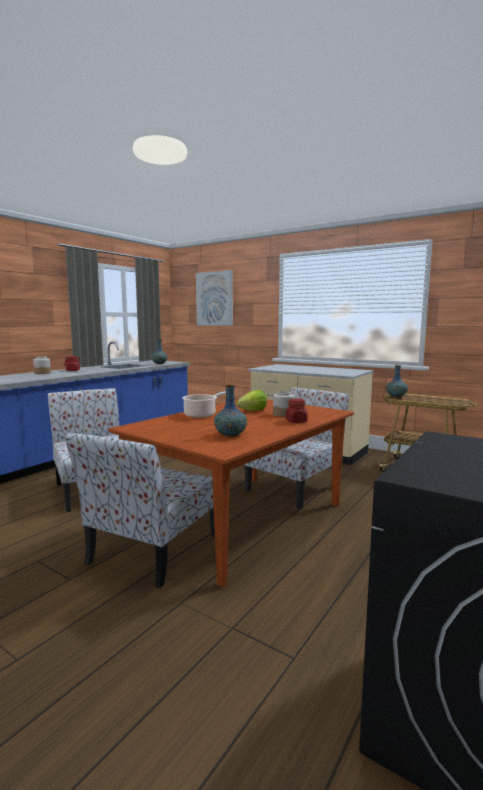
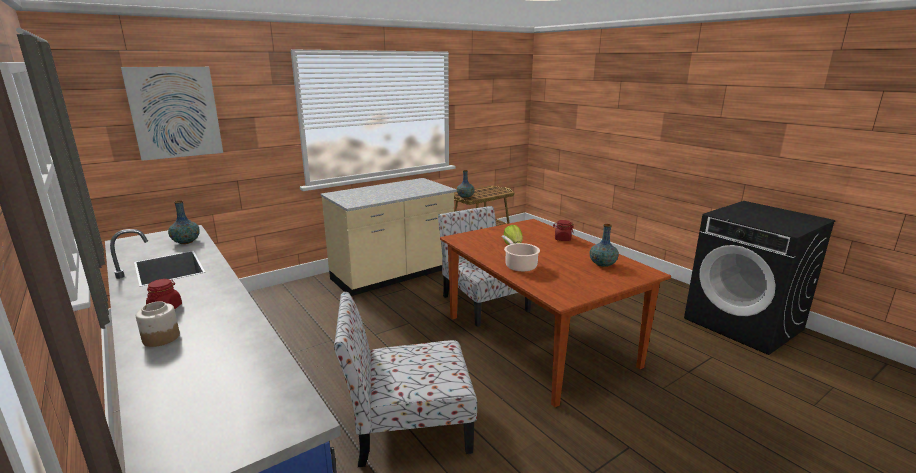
camera: 70 degrees left, 10 degrees up
chair [65,432,215,588] -> none
jar [273,391,294,417] -> none

